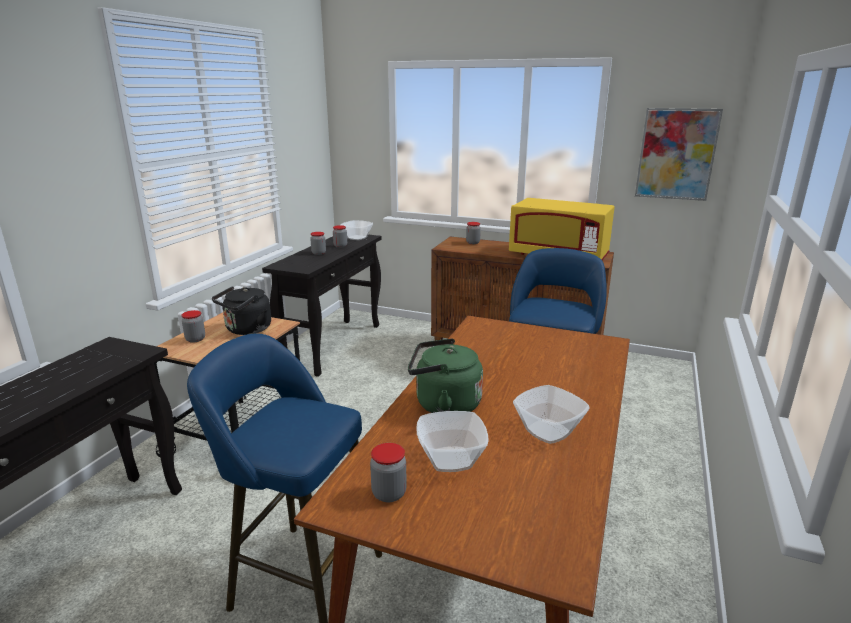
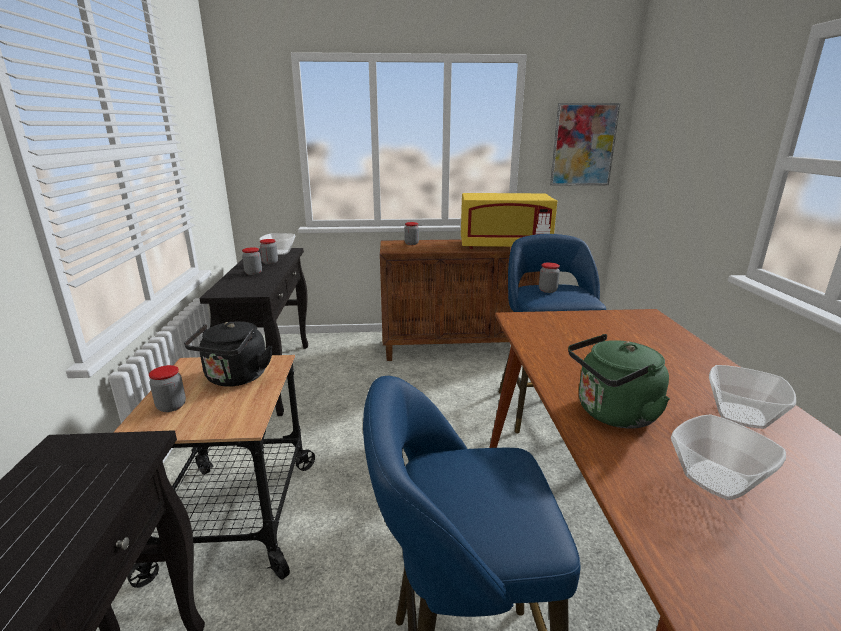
camera: 25 degrees left, 0 degrees up
jar [370,443,407,503] -> jar moved to [539,262,560,293]

